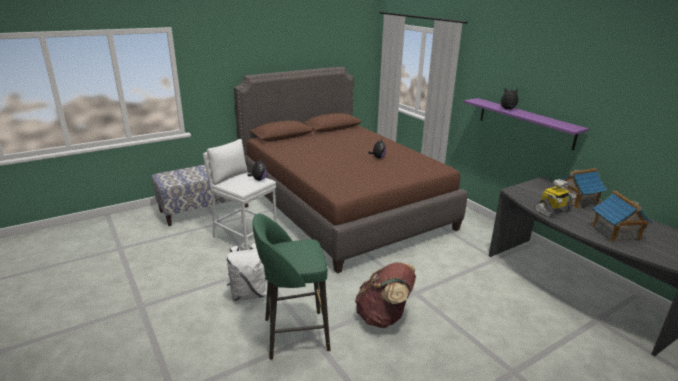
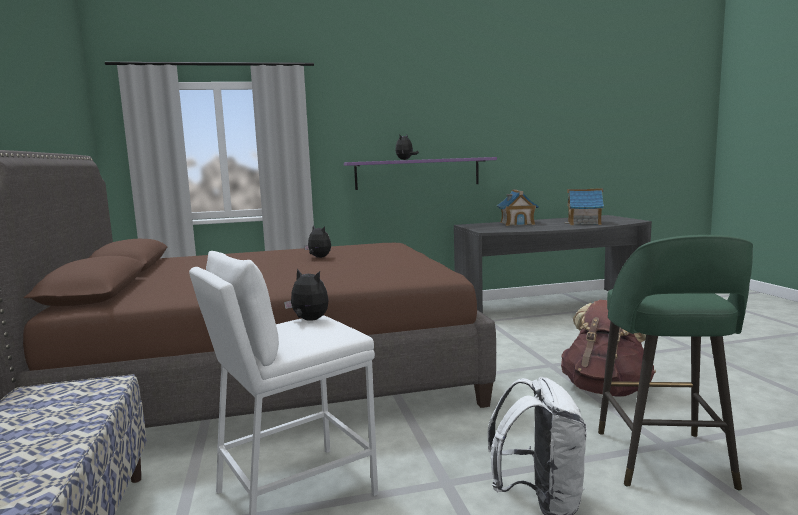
camera: 70 degrees left, 15 degrees down
toy robot [534,179,576,217] -> none

